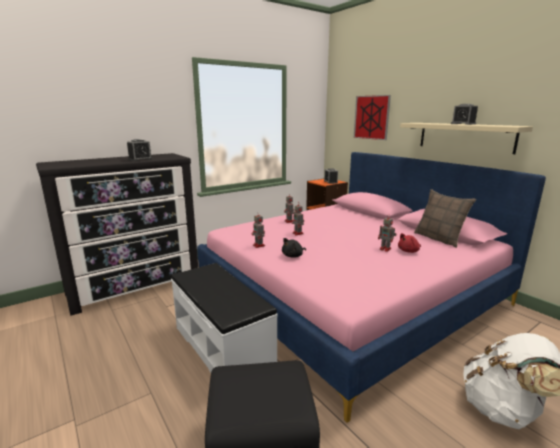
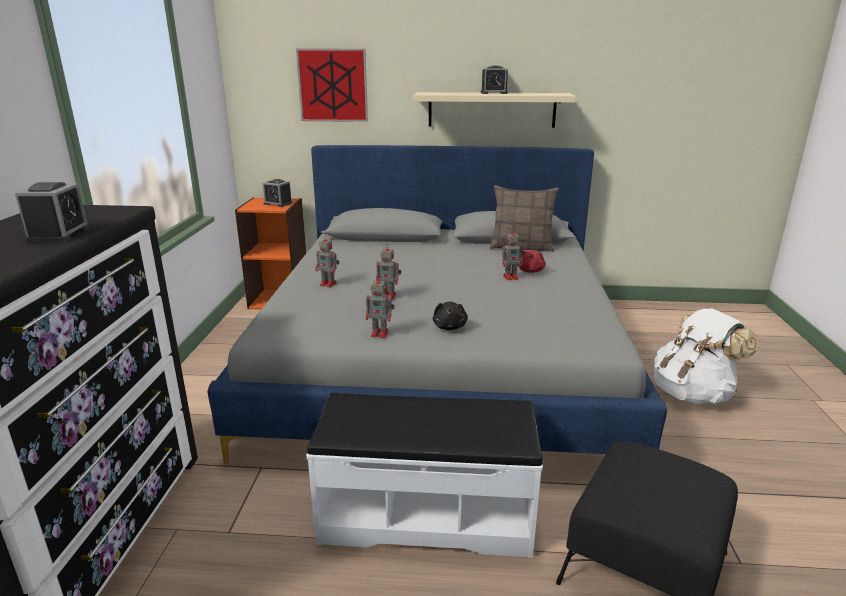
camera: 50 degrees left, 5 degrees up
pink bed [197,152,546,423] -> grey bed [208,145,667,463]

